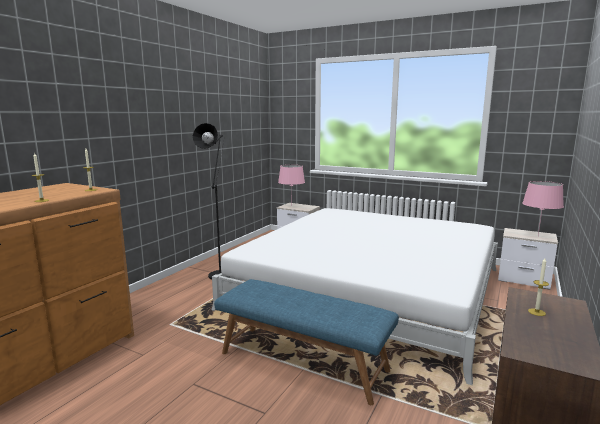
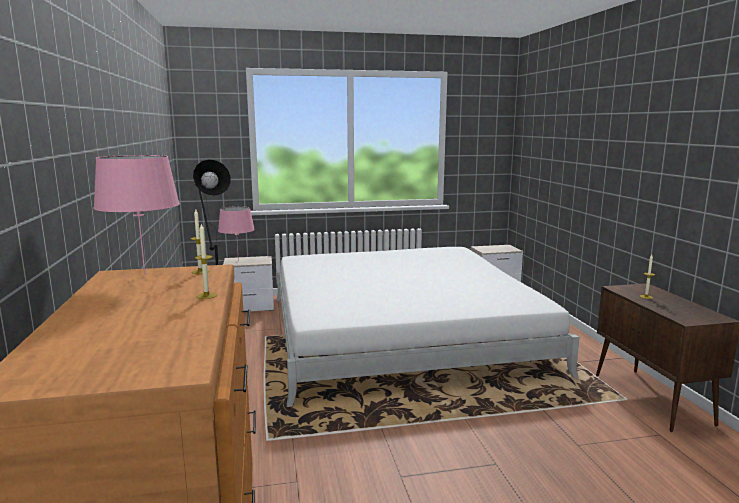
camera: 40 degrees left, 0 degrees up
blue bench [214,279,399,405] -> none
pink table lamp [522,181,564,236] -> pink table lamp moved to [93,155,180,275]

